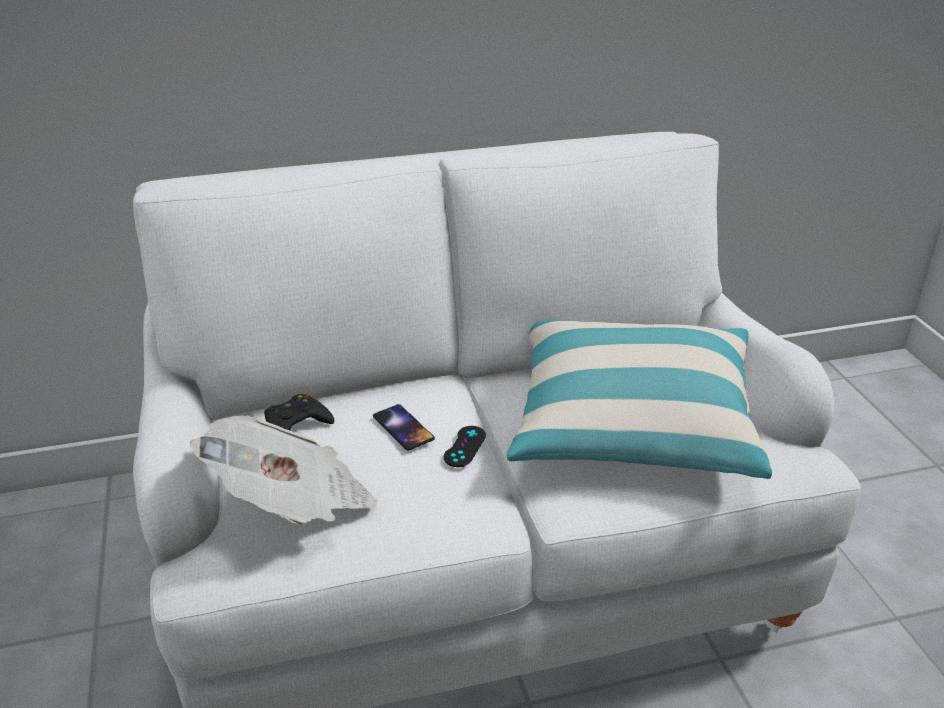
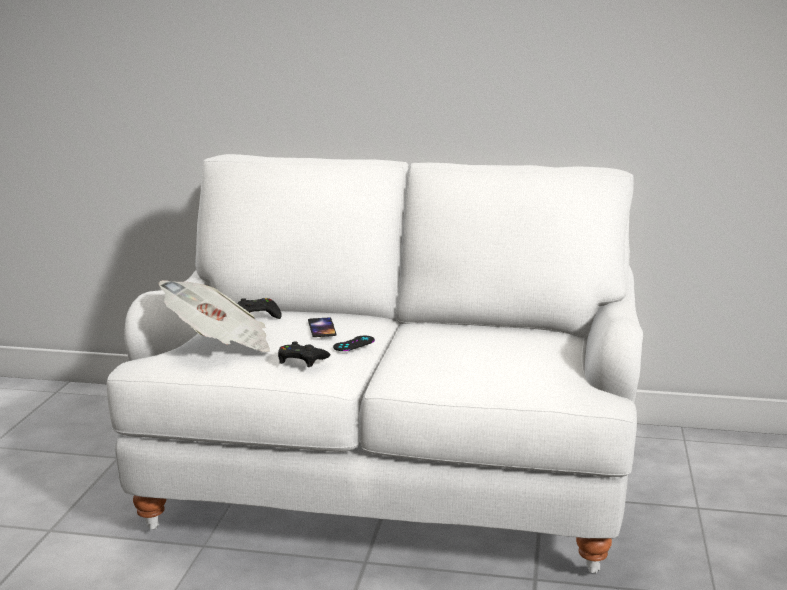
camera: 25 degrees right, 15 degrees down
pillow [507,320,772,479] -> none
none -> black game controller [278,342,331,367]

